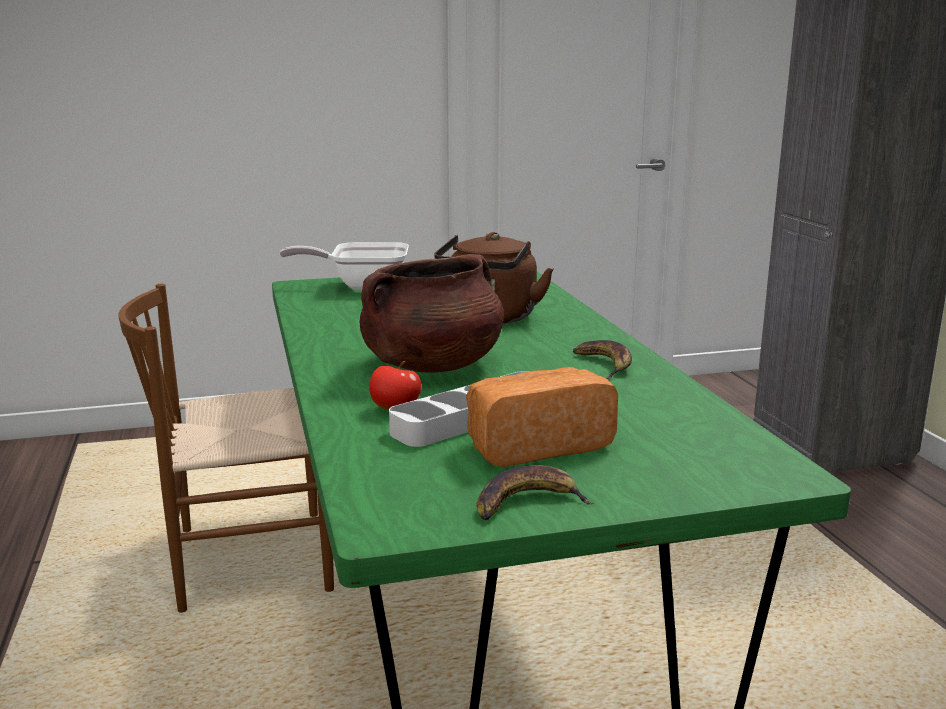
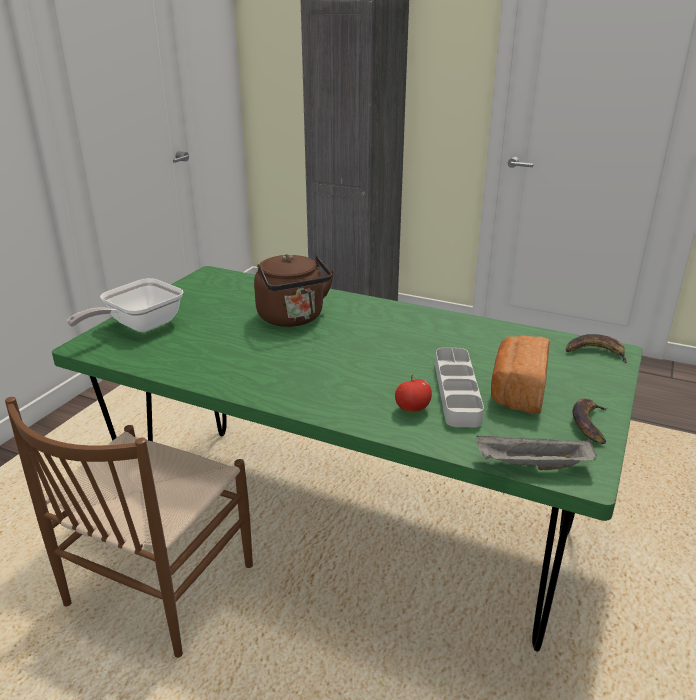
camera: 50 degrees left, 10 degrees up
brown cooking pot [360,254,504,373] -> none
banana [573,340,632,379] -> banana moved to [566,334,627,363]
none -> grey tray [476,435,597,470]

